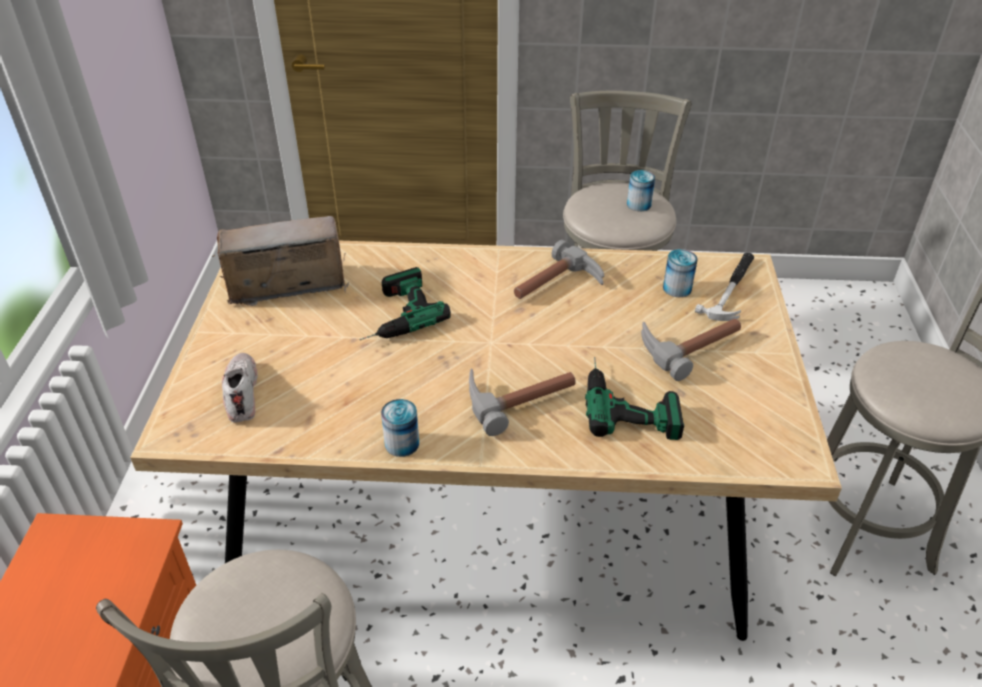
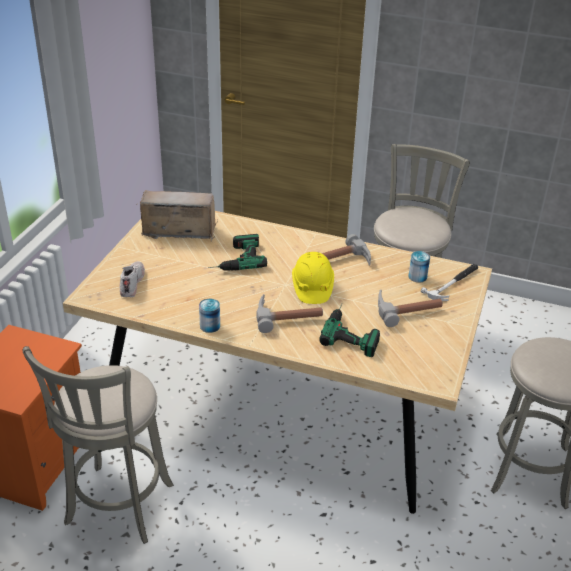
camera: 15 degrees right, 5 degrees down
can [627,170,655,212] -> none
none -> yellow hard hat [292,252,334,304]

